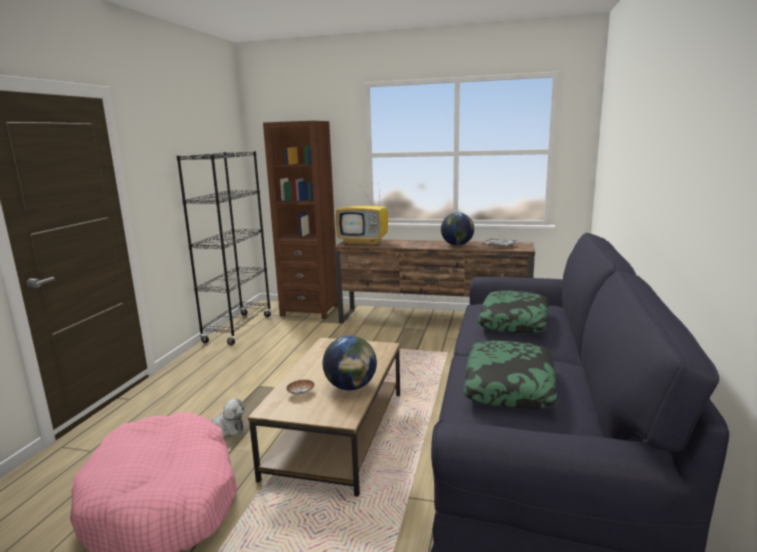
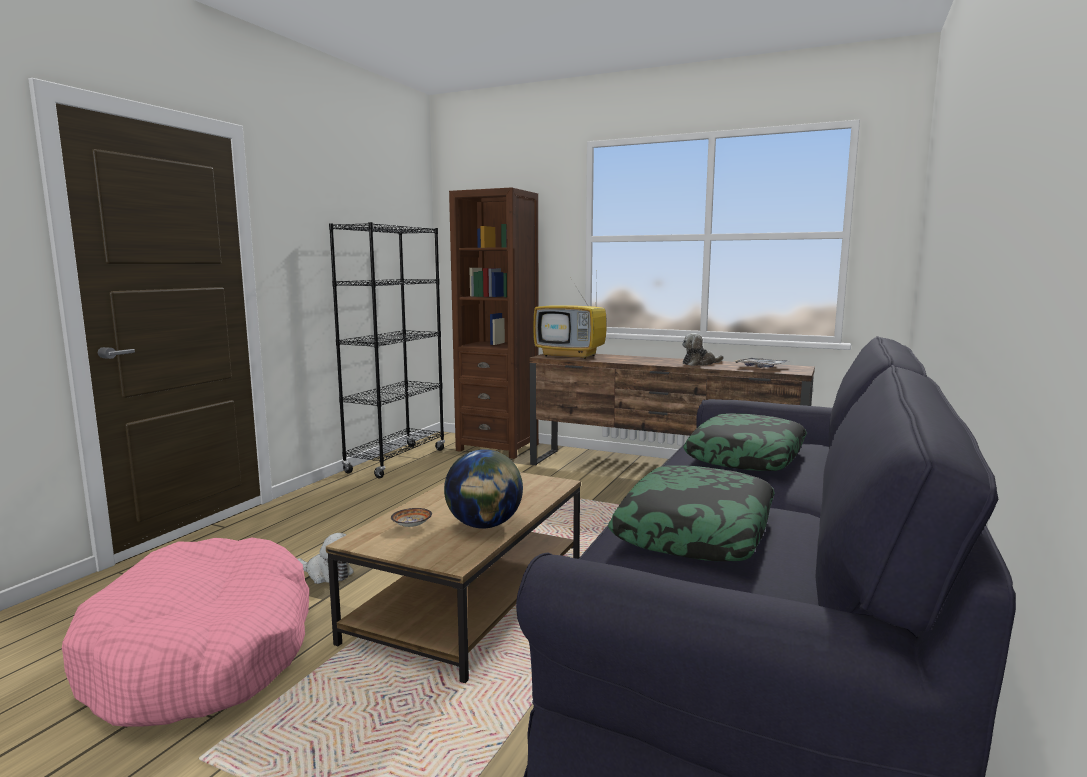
camera: 10 degrees right, 5 degrees down
globe [441,212,474,246] -> plush toy [682,333,723,366]

